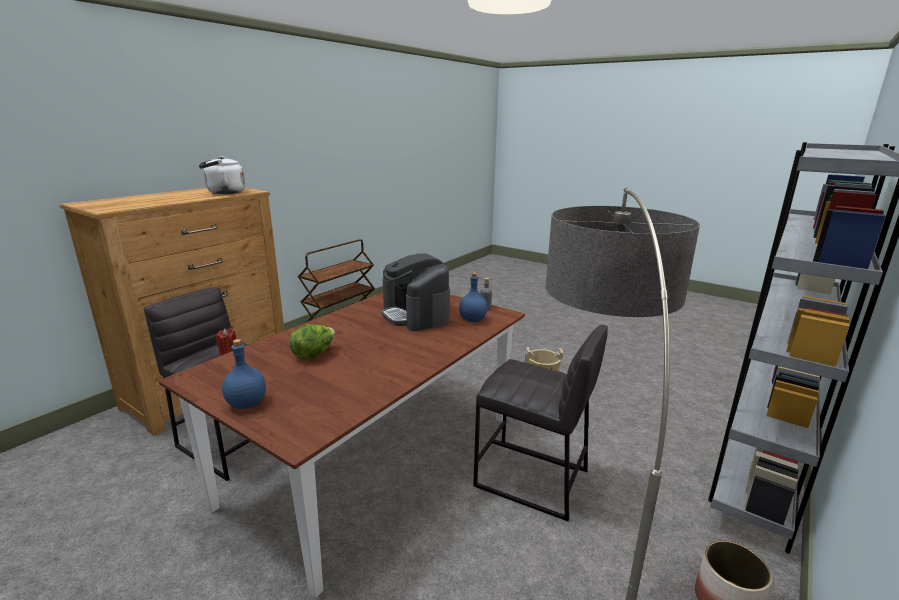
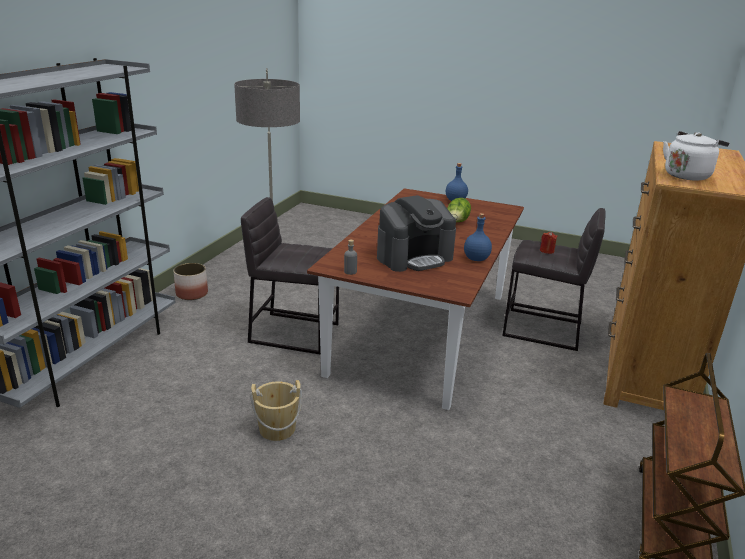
camera: 165 degrees right, 5 degrees up
coffee machine [382,253,450,331] -> coffee machine turned 105 degrees clockwise [377,195,456,272]
blue bottle [459,272,488,322] -> blue bottle moved to [464,213,492,261]

